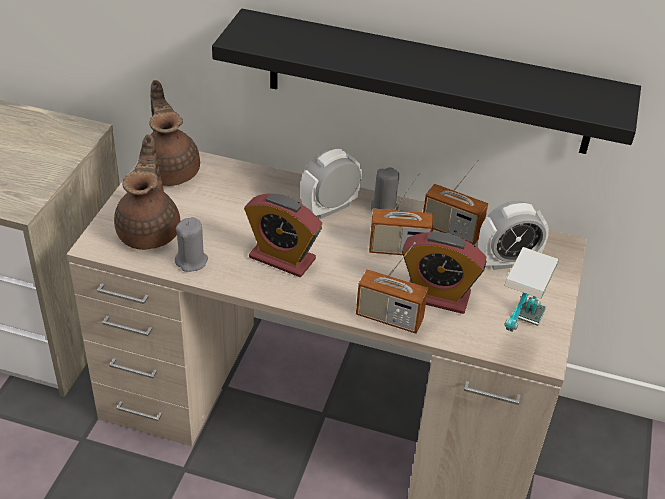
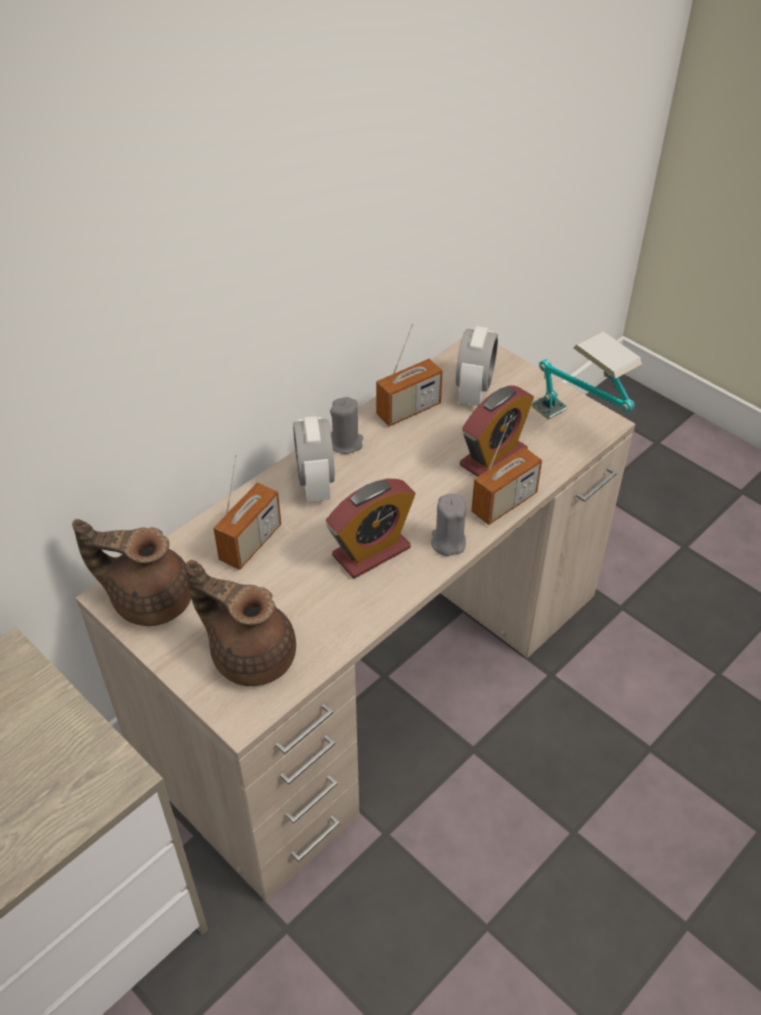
camera: 60 degrees left, 5 degrees up
grey candle [175,217,208,272] -> grey candle moved to [431,493,466,556]
black shelf [212,9,641,154] -> none
radio [369,173,433,255] -> radio moved to [213,455,281,570]

